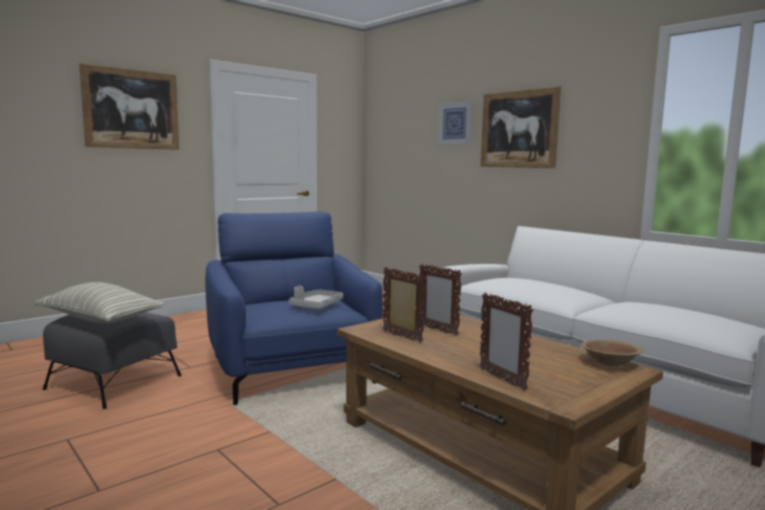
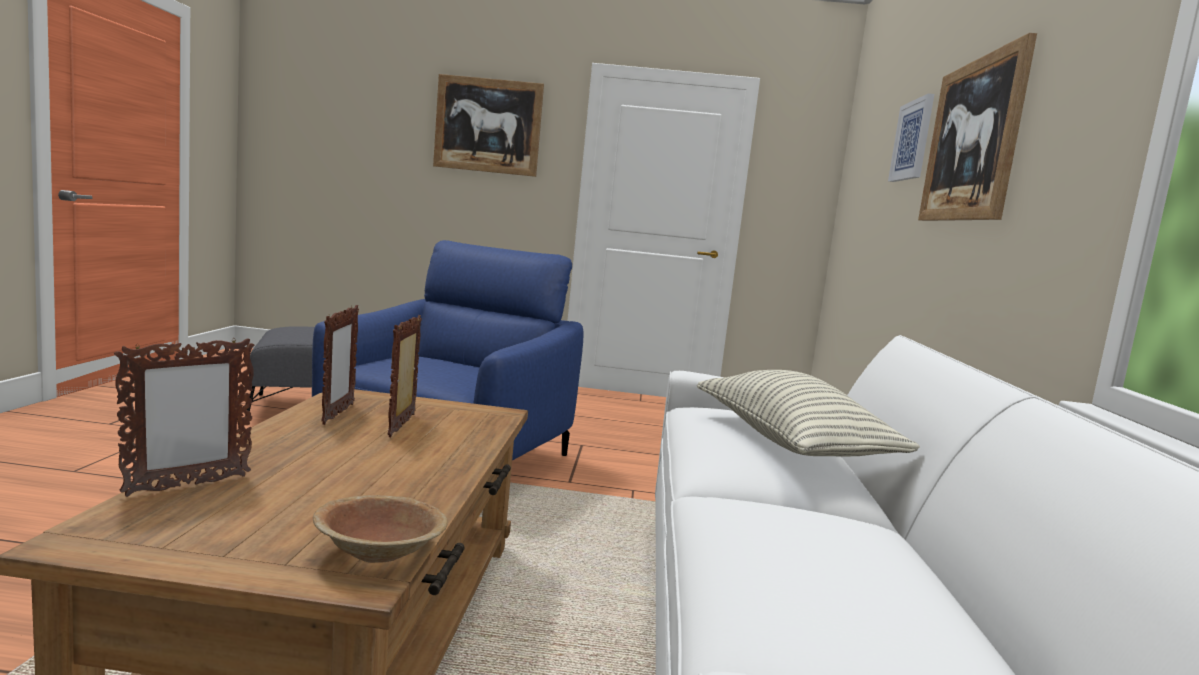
camera: 45 degrees right, 0 degrees up
pillow [34,282,164,324] -> pillow moved to [697,370,920,456]
grey tray [289,286,343,309] -> none
picture frame [480,292,533,391] -> picture frame turned 150 degrees counterclockwise [114,338,254,497]

